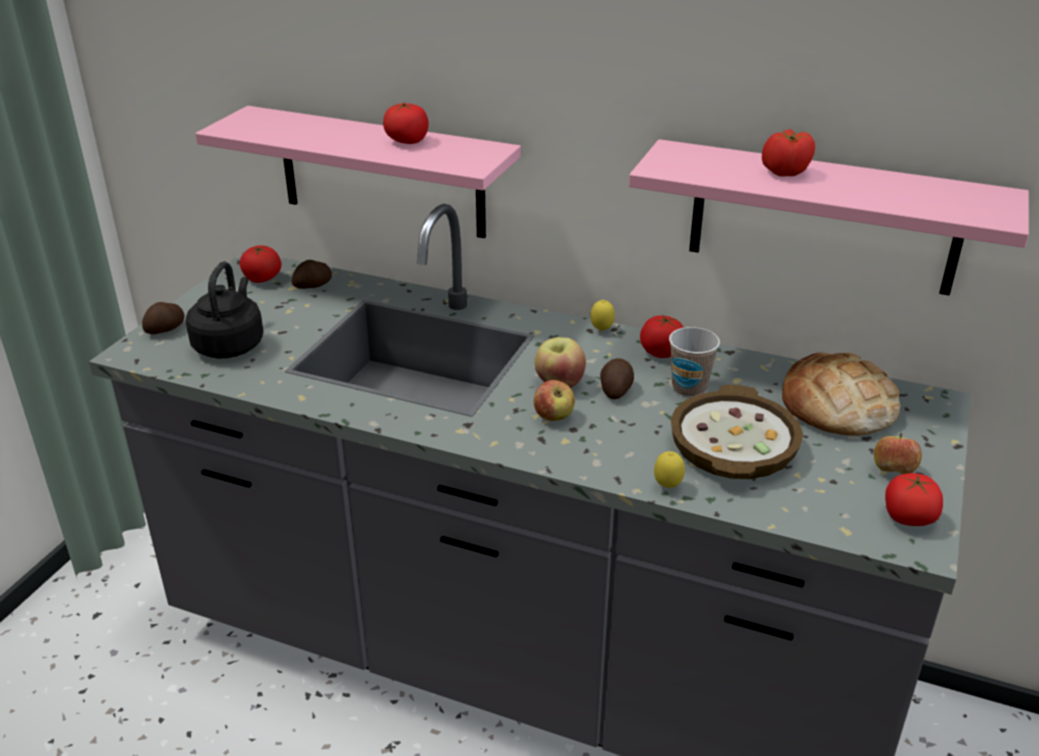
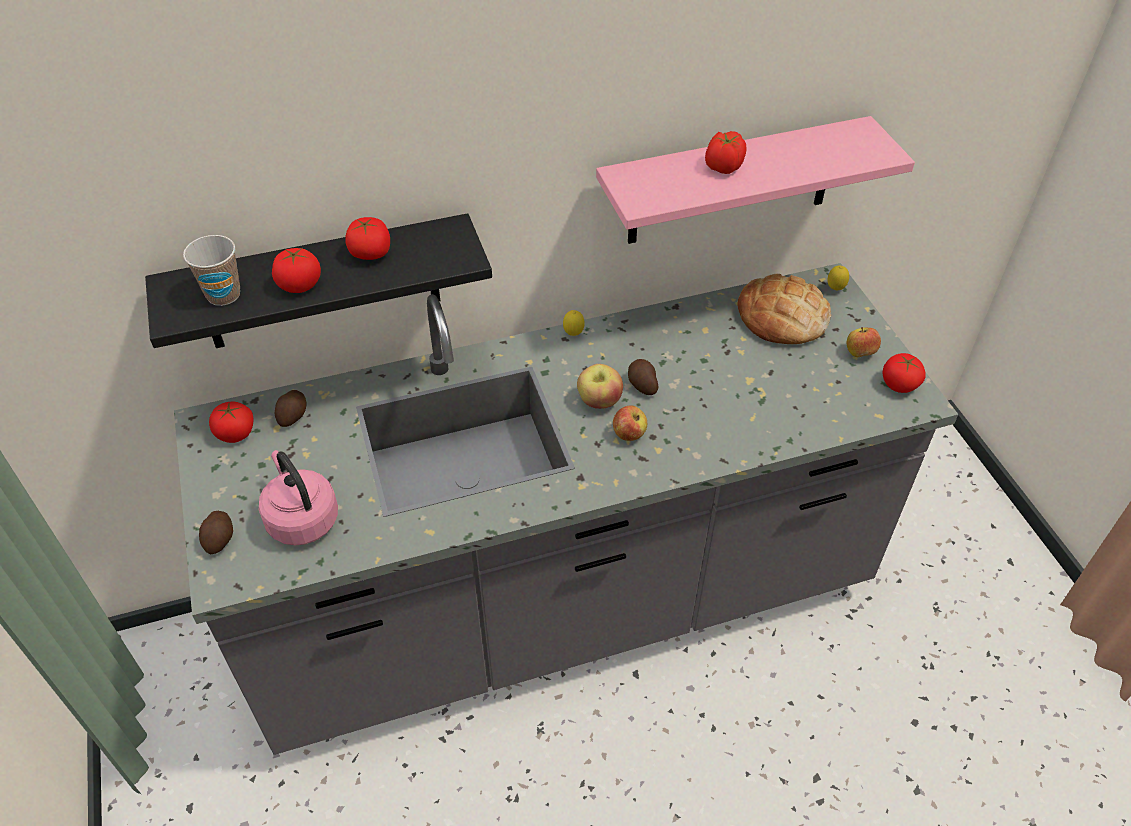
camera: 40 degrees left, 15 degrees up
black kettle [185,261,264,358] -> pink kettle [259,450,338,545]
pink shelf [195,106,521,238] -> black shelf [145,213,492,348]
tomato [640,315,684,358] -> tomato moved to [272,248,321,293]
lemon [654,451,685,488] -> lemon moved to [827,266,849,290]
cup [669,327,720,397] -> cup moved to [183,235,240,306]
bowl [671,385,803,479] -> none

